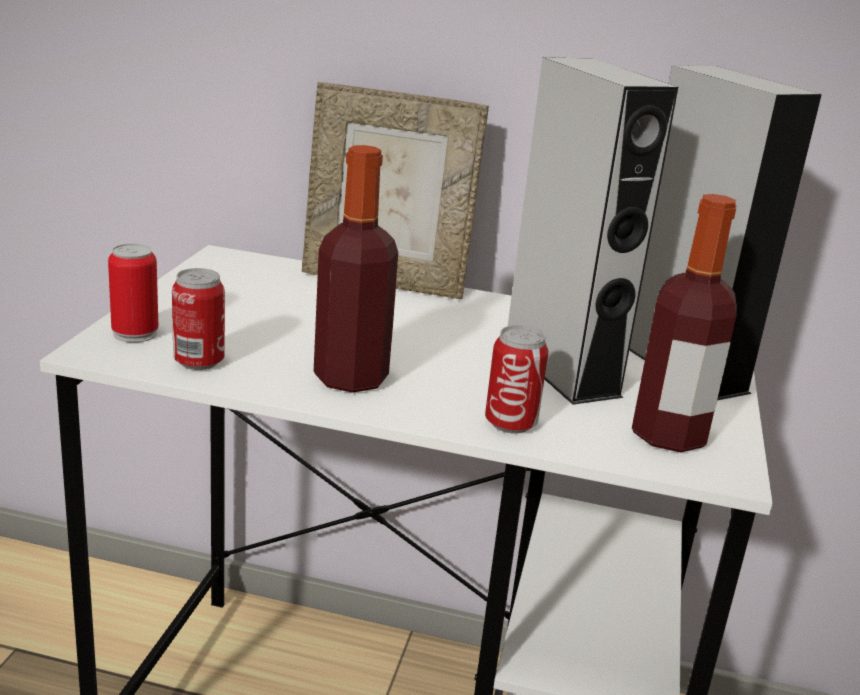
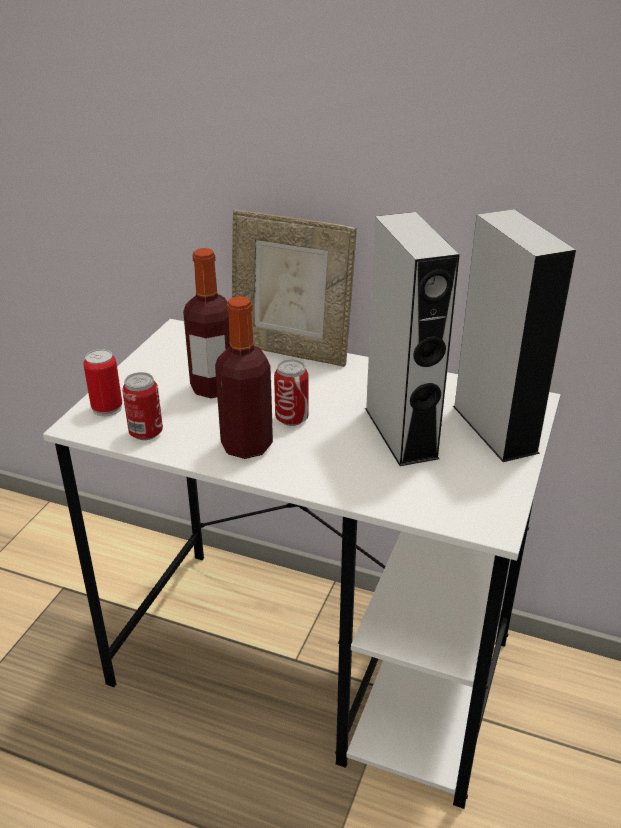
camera: 10 degrees right, 10 degrees up
can [485,325,548,434] -> can moved to [274,359,309,426]
bottle [632,194,737,452] -> bottle moved to [183,248,230,398]

